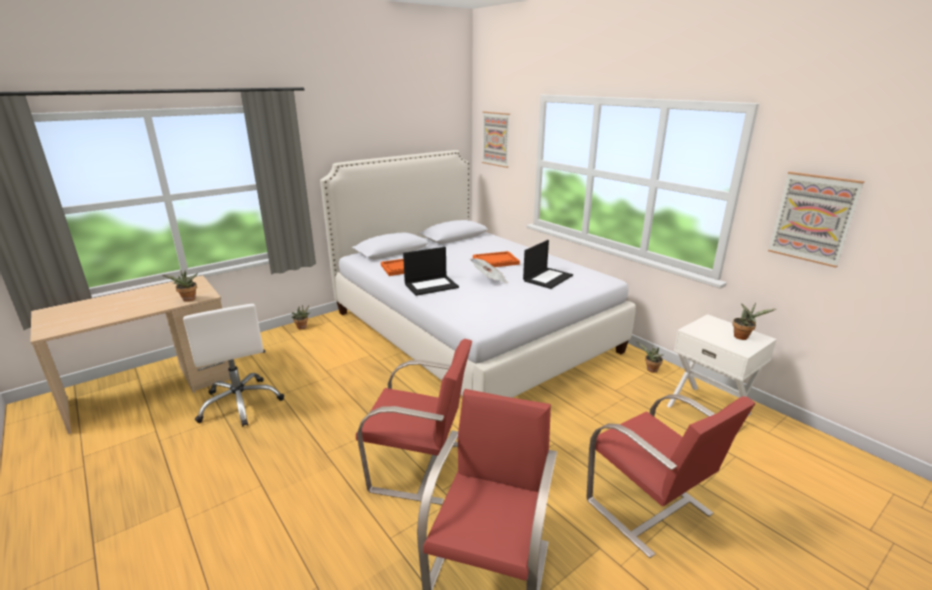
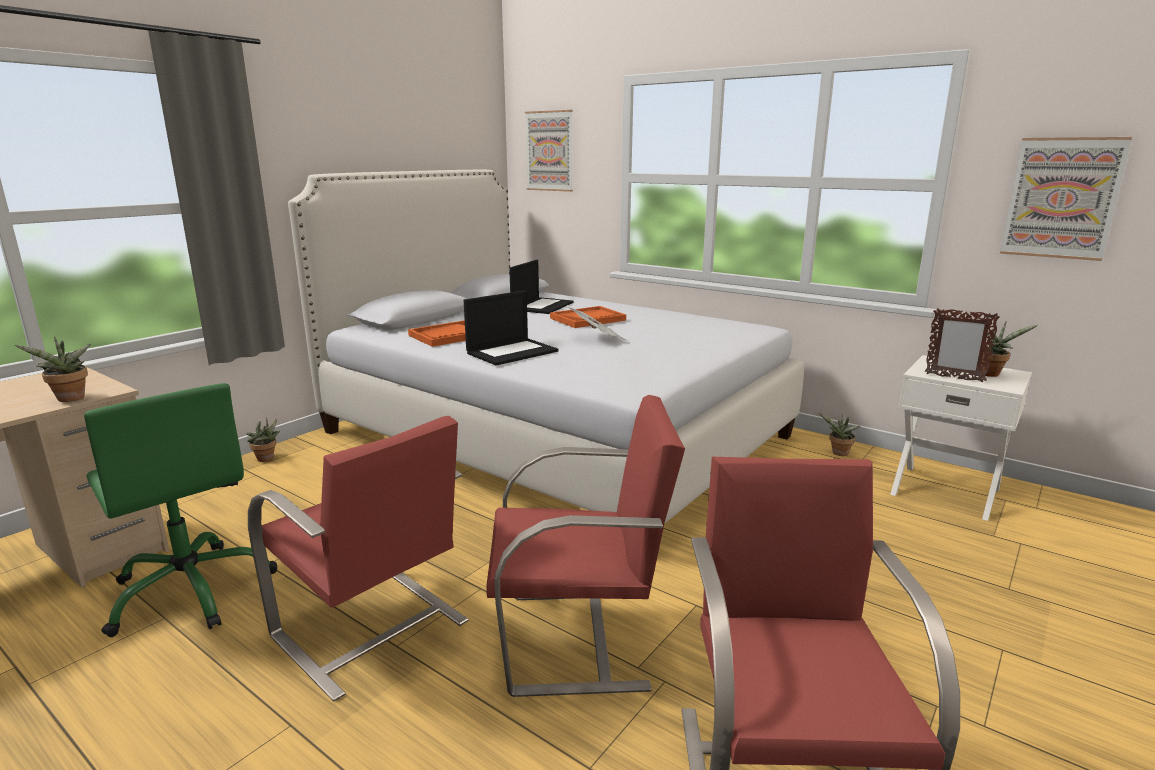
camera: 15 degrees left, 5 degrees down
white office chair [183,304,284,427] -> green office chair [84,383,277,637]
laptop [523,240,573,289] -> laptop moved to [509,260,573,314]
red chair [586,394,755,558] -> red chair moved to [248,416,468,701]
none -> picture frame [925,308,1000,383]

